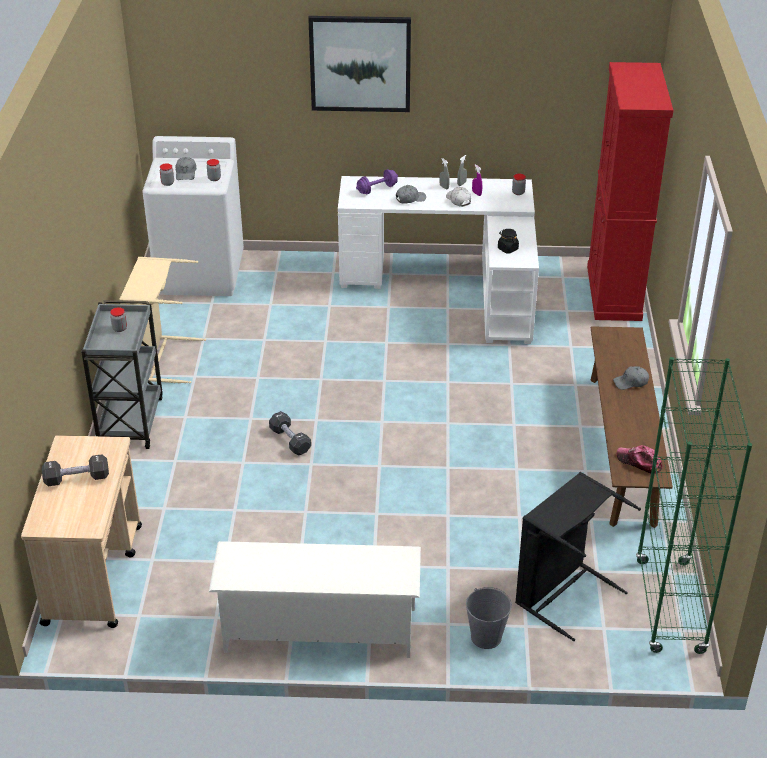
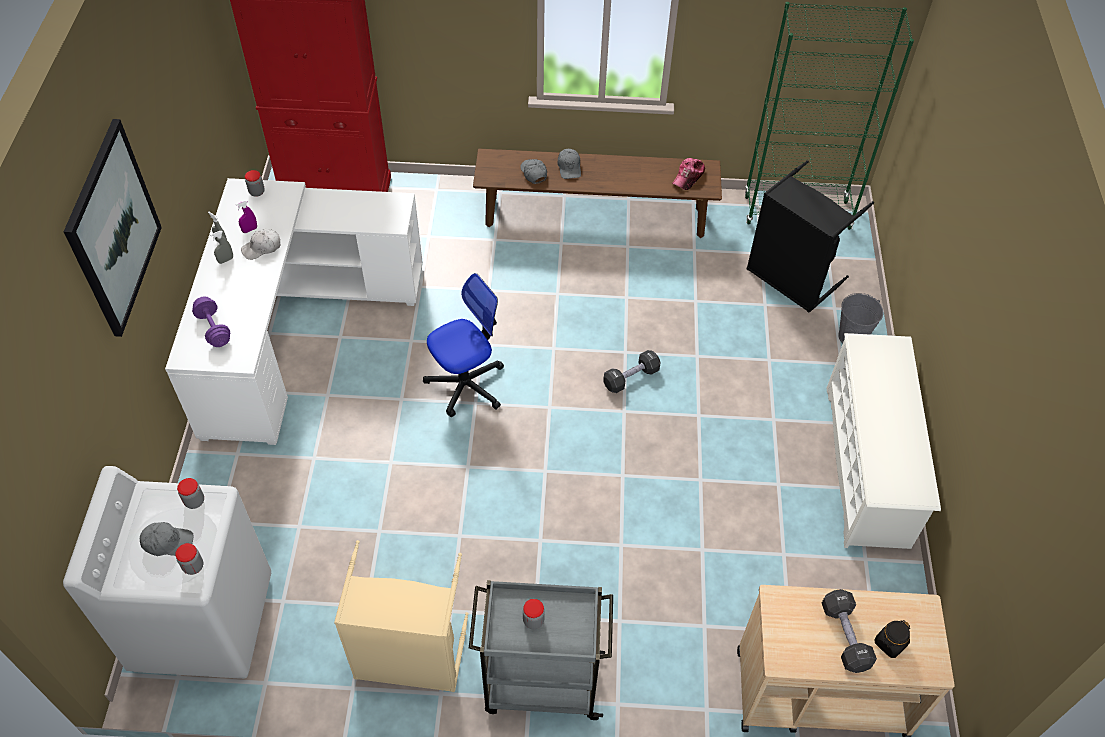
camera: 90 degrees left, 15 degrees up
black dumbbell [269,411,311,455] -> black dumbbell moved to [603,350,661,393]
grey cap [396,185,426,204] -> grey cap moved to [520,159,547,184]
black jar [498,229,519,254] -> black jar moved to [875,620,910,658]
none -> office chair [423,273,504,417]

